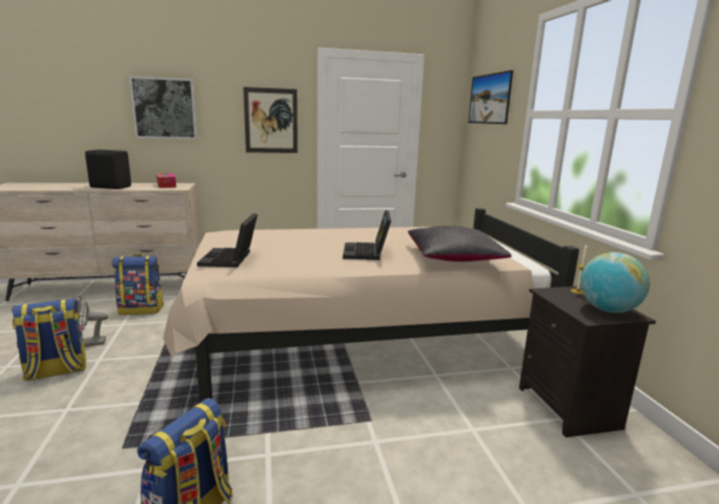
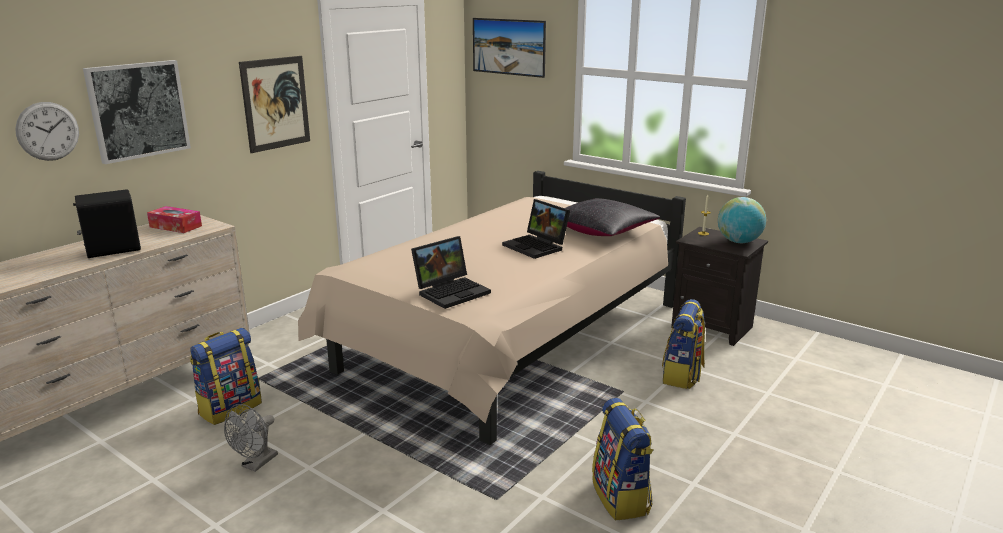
camera: 40 degrees left, 5 degrees up
backpack [12,299,86,382] -> backpack moved to [662,299,705,389]
laptop [197,213,258,267] -> laptop turned 90 degrees counterclockwise [411,236,491,309]
none -> wall clock [15,102,79,161]

